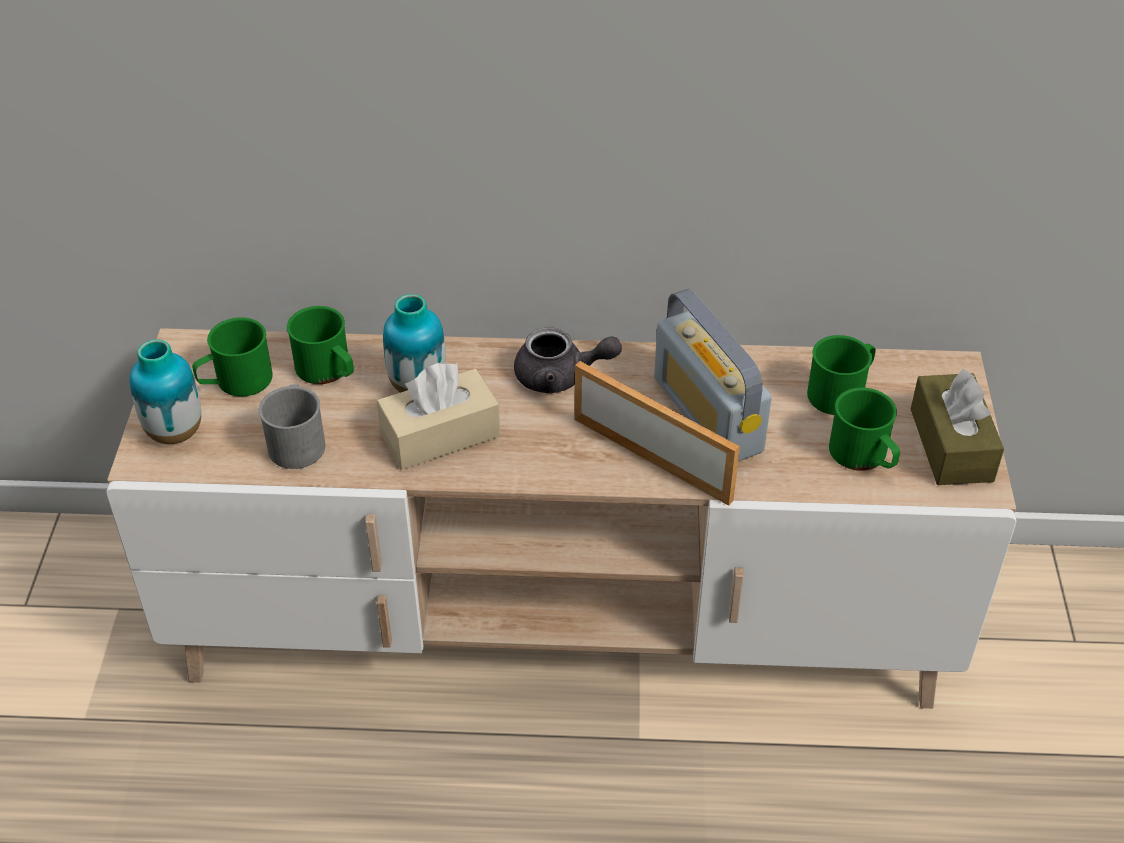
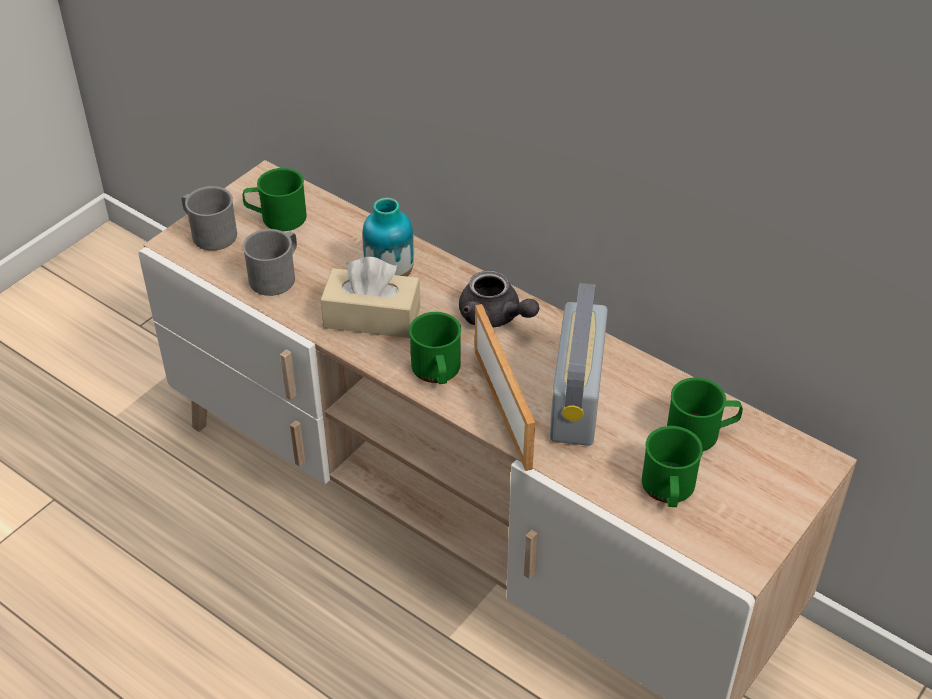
camera: 35 degrees right, 0 degrees up
vase [130,339,201,444] -> grey mug [182,186,237,251]
green mug [287,306,354,384] -> green mug moved to [409,312,461,384]
brown tissue box [911,369,1004,485] -> none

